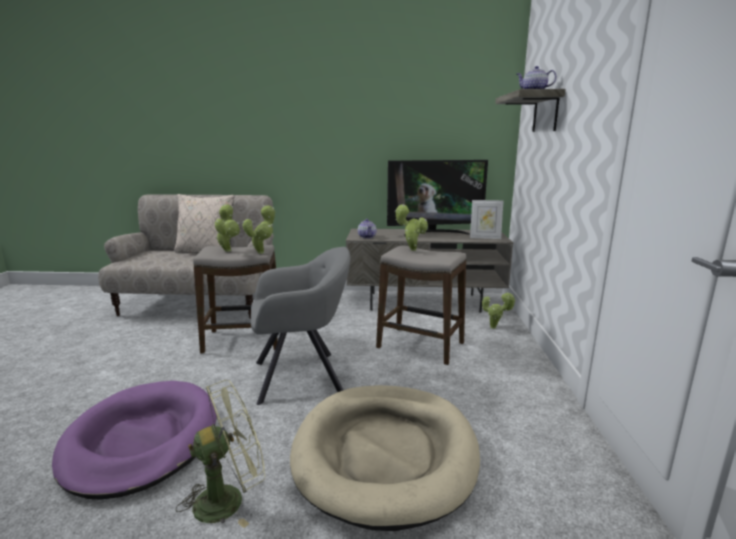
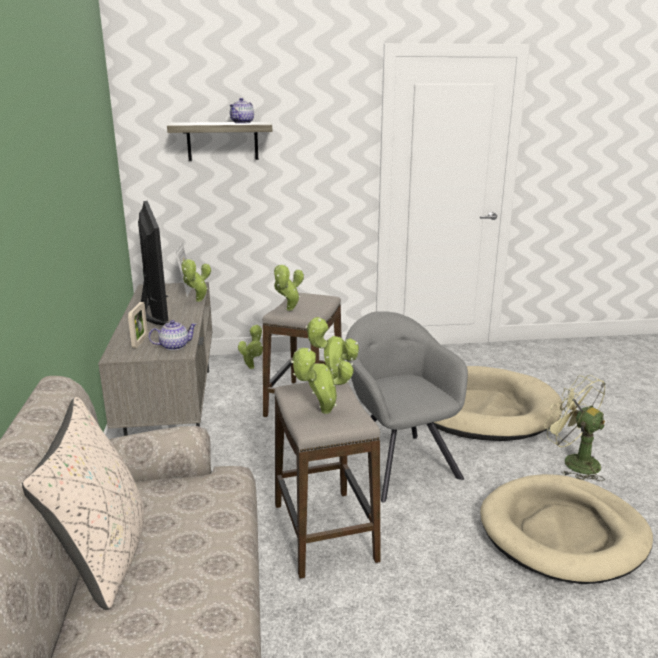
camera: 100 degrees left, 5 degrees up
purple dog bed [52,381,217,500] -> beige dog bed [480,474,653,584]
none -> picture frame [128,302,148,348]
none -> potted plant [181,259,211,302]

